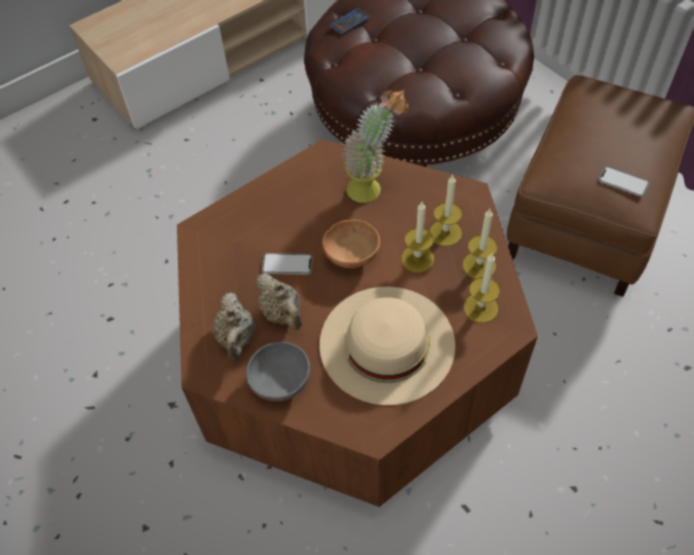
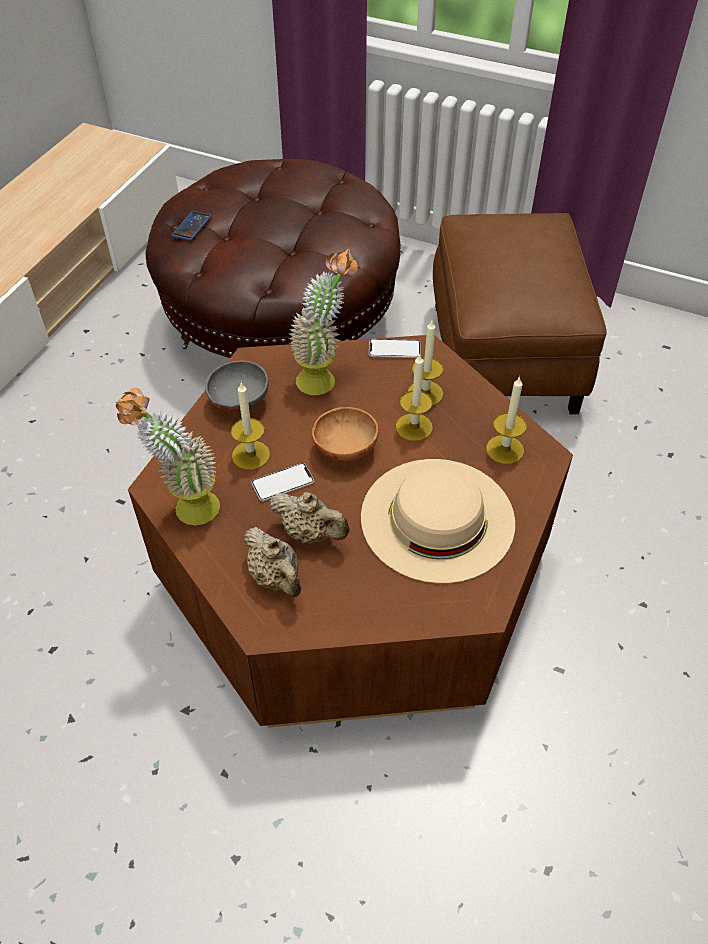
camera: 30 degrees left, 5 degrees down
grey bowl [246,342,310,401] -> grey bowl moved to [205,361,269,412]
candle [463,209,498,279] -> candle moved to [231,383,270,470]
phone [599,166,649,197] -> phone moved to [369,339,421,358]
none -> potted plant [116,388,220,525]

